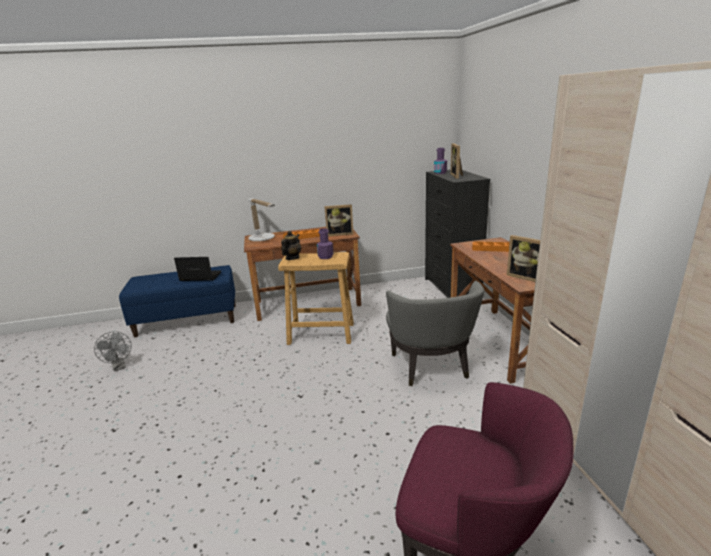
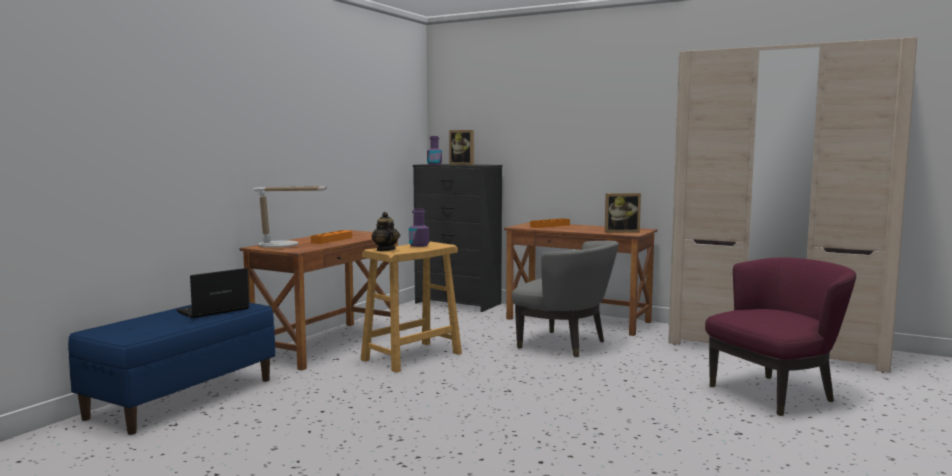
camera: 50 degrees left, 15 degrees down
grey fan [94,331,132,371] -> none
picture frame [324,204,354,236] -> none

